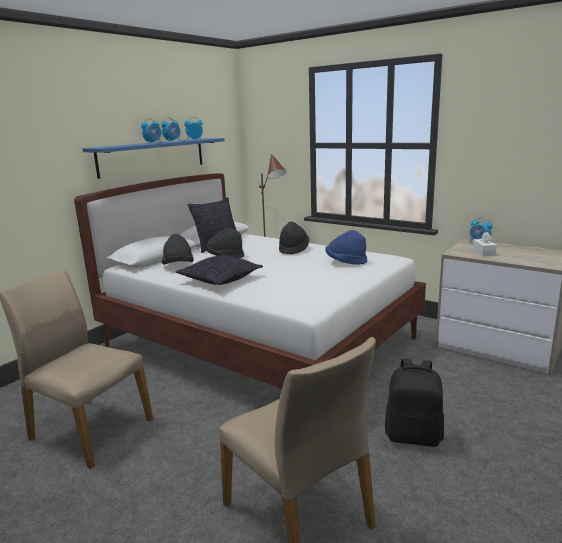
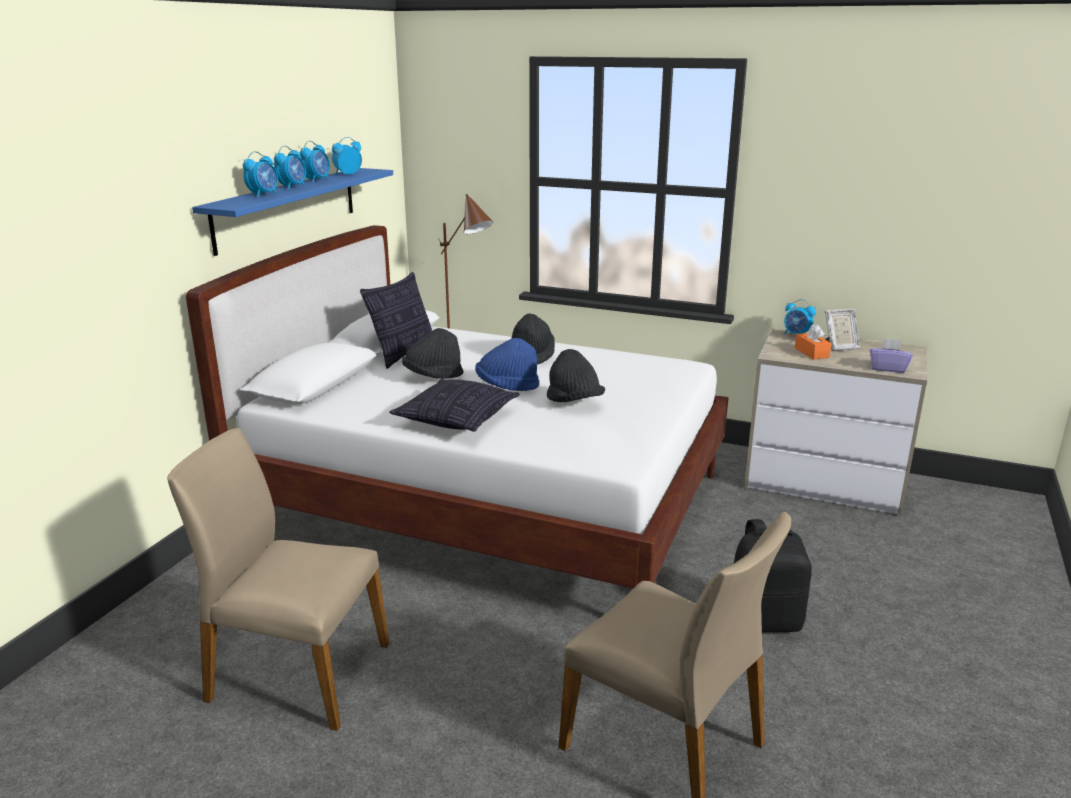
camera: 15 degrees left, 5 degrees up
black hat [162,234,194,265] -> black hat moved to [547,349,605,402]
blue hat [325,230,367,265] -> blue hat moved to [475,338,539,391]
white tissue box [473,232,497,256] -> orange tissue box [795,324,831,359]
none -> alarm clock [243,151,278,197]
none -> picture frame [825,309,860,351]
none -> purple tissue box [870,338,912,373]

